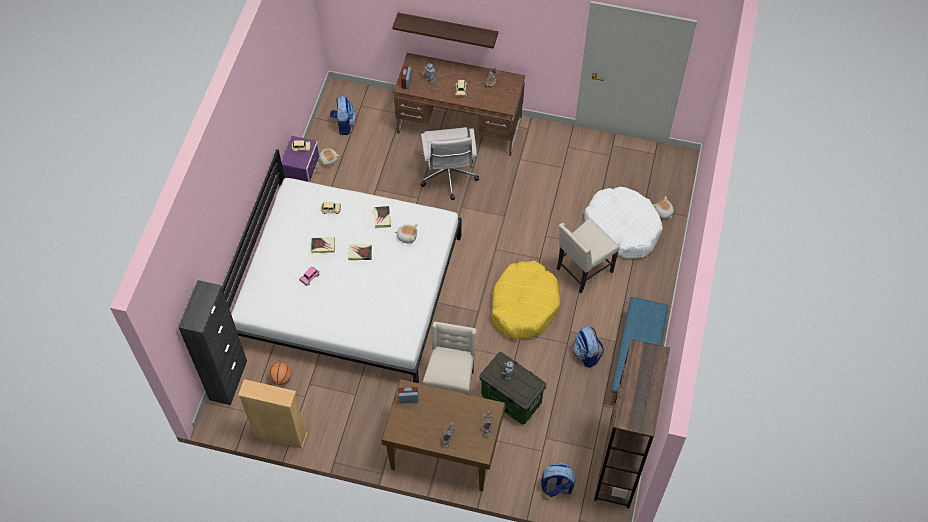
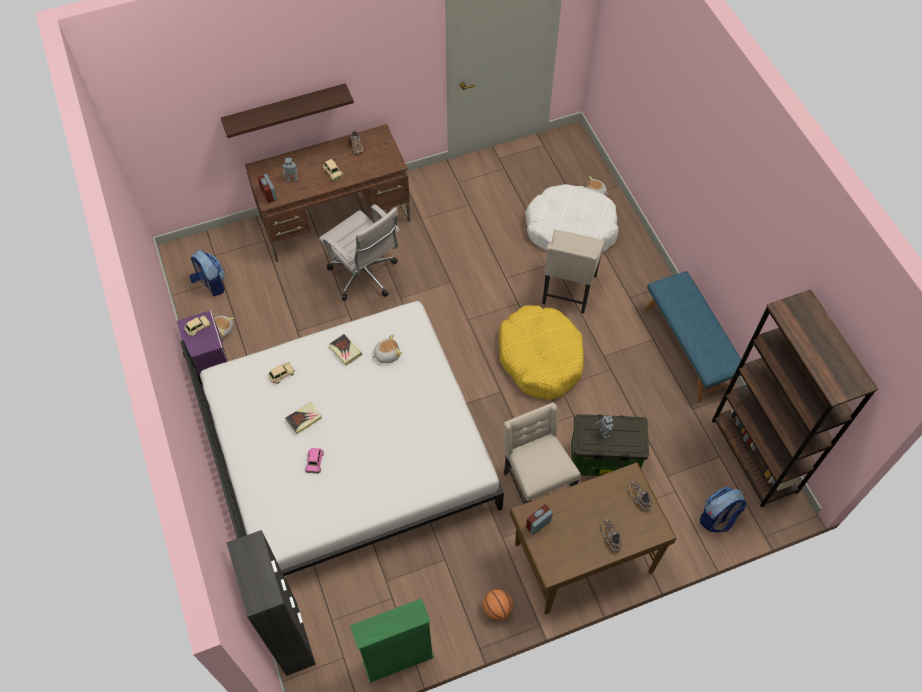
camera: 35 degrees left, 0 degrees up
beige bookcase [238,379,307,448] -> green bookcase [350,598,434,683]
basketball [268,362,292,385] -> basketball moved to [483,589,513,621]
book [348,244,372,260] -> none
backpack [573,326,604,368] -> none

